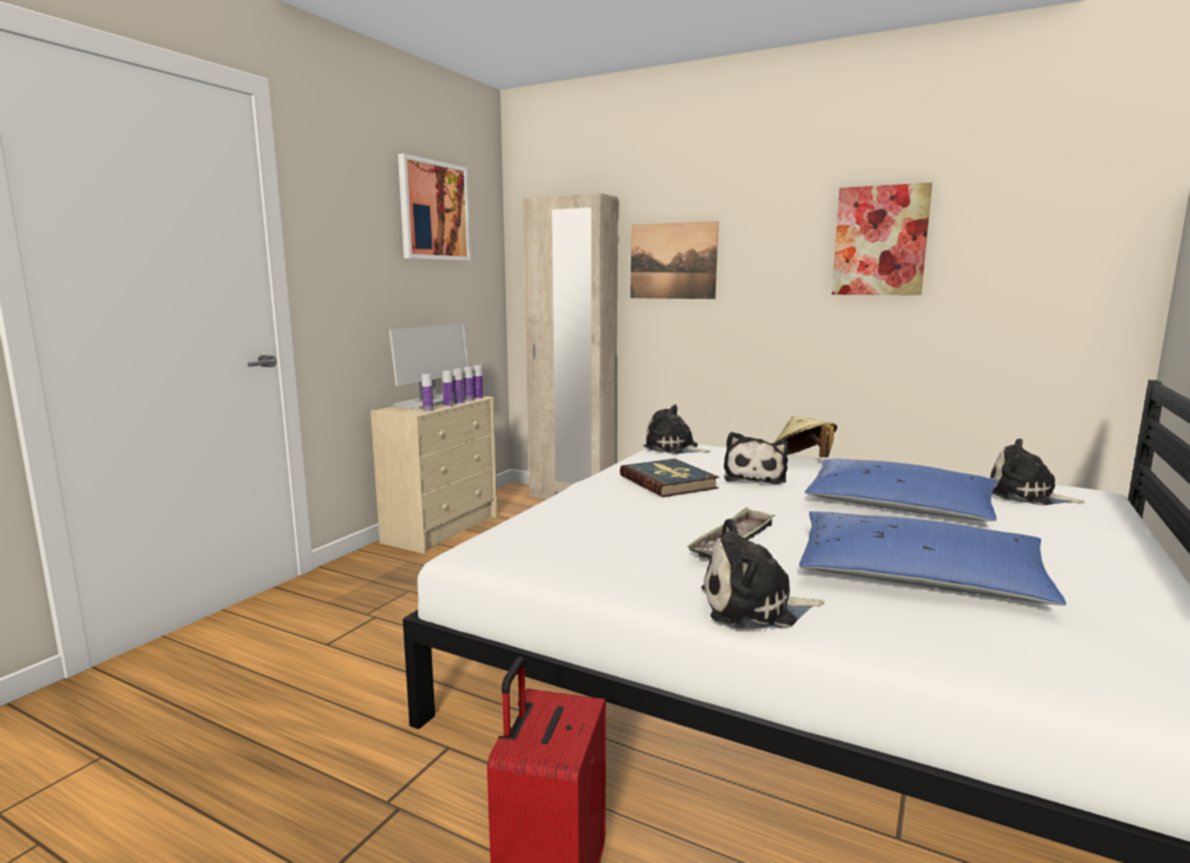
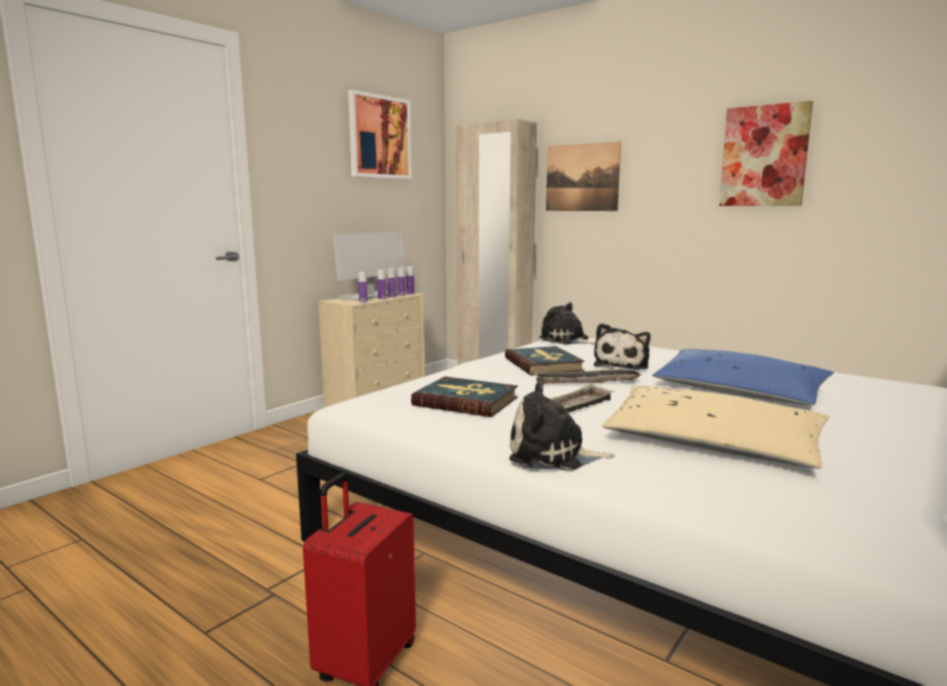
camera: 10 degrees right, 0 degrees up
beige hat [774,416,837,457] -> none
blue pillow [799,511,1066,606] -> beige pillow [602,386,830,469]
plush toy [990,439,1085,505] -> none
none -> book [411,376,518,417]
none -> tray [534,369,642,385]

